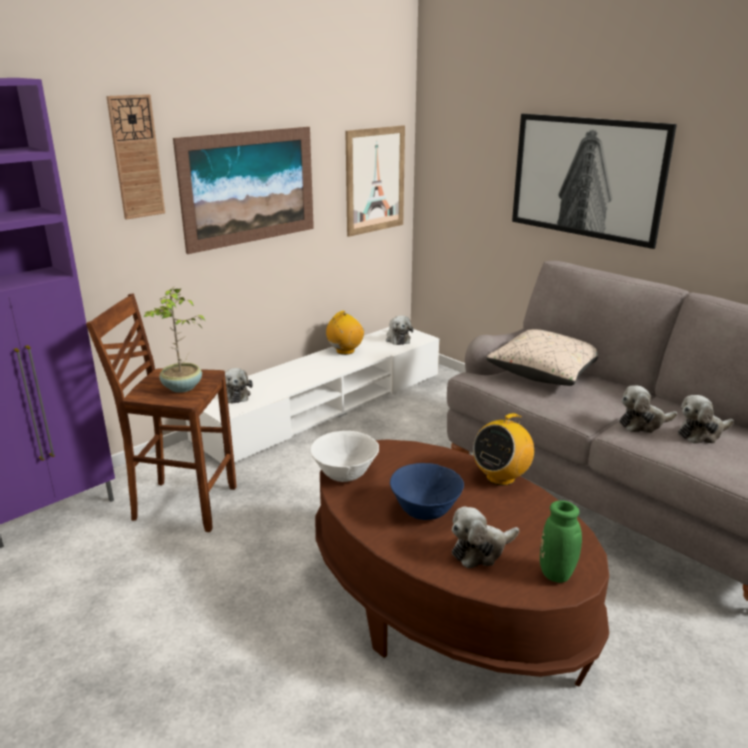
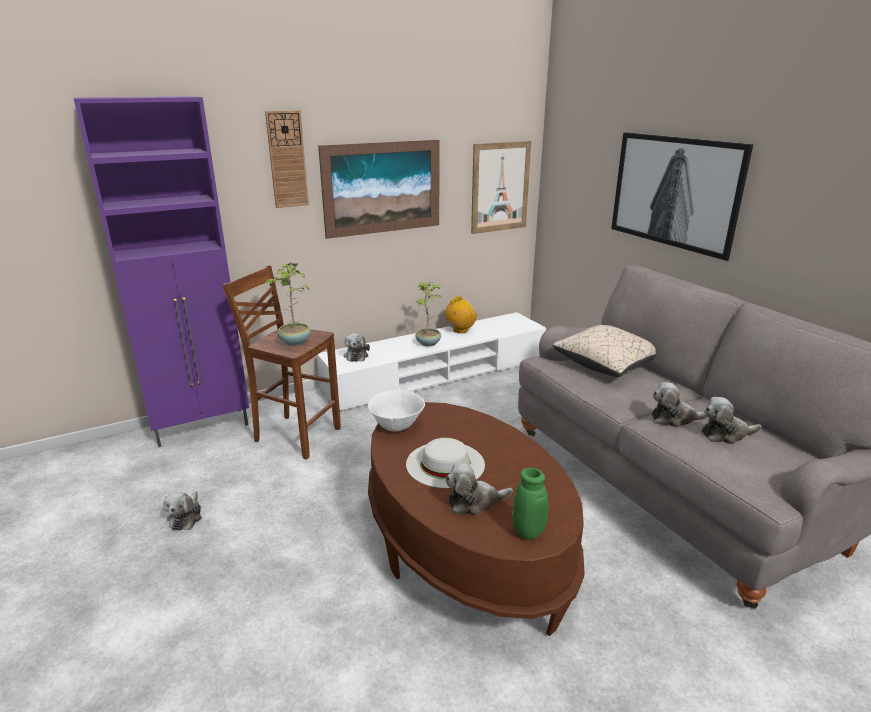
camera: 15 degrees right, 0 degrees up
plush toy [386,315,413,345] -> plush toy moved to [163,491,202,530]
blue bowl [390,463,464,520] -> white hat [406,438,485,488]
radio [473,412,534,486] -> none
none -> potted plant [415,282,443,346]

